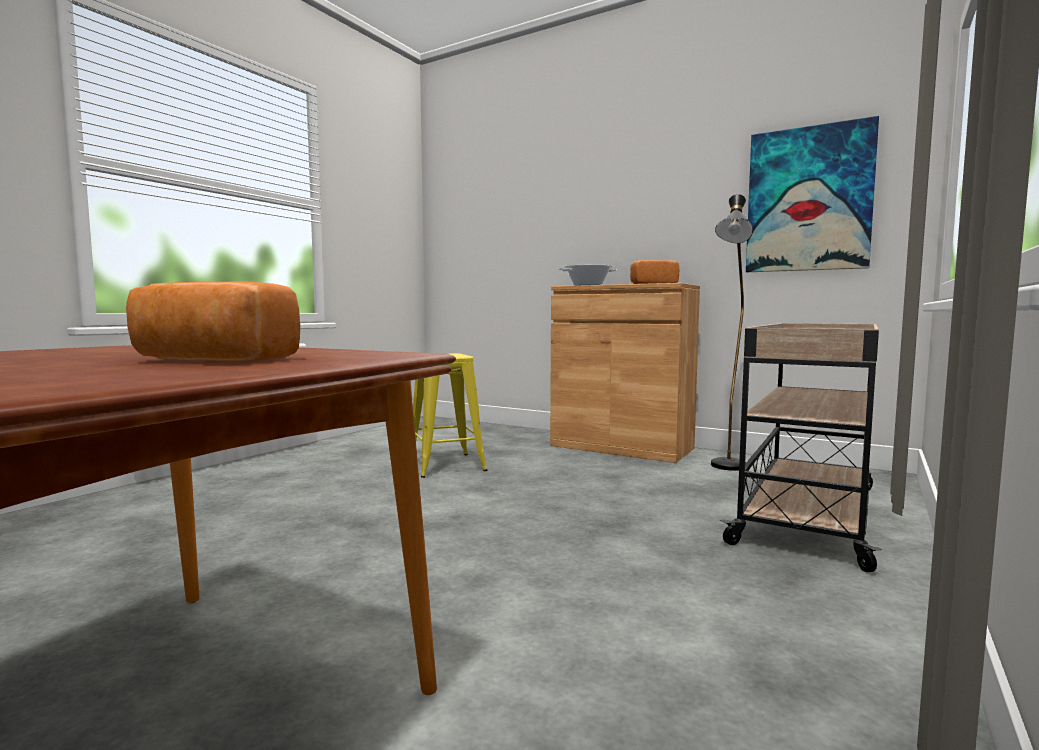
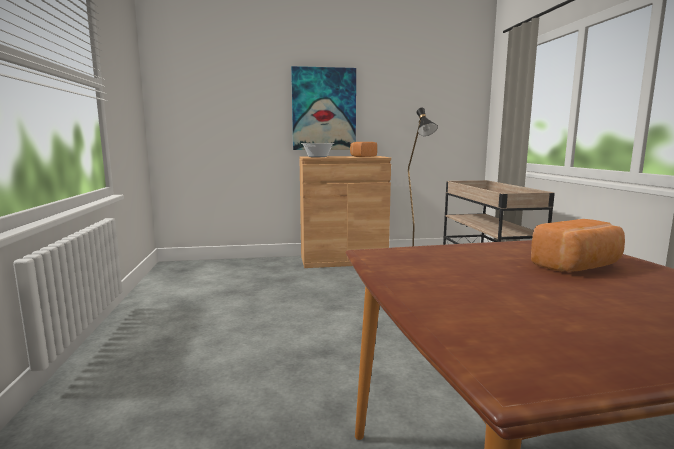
camera: 40 degrees left, 5 degrees up
yellow stool [413,353,487,478] -> none
picture [746,116,879,272] -> picture moved to [291,66,356,150]

